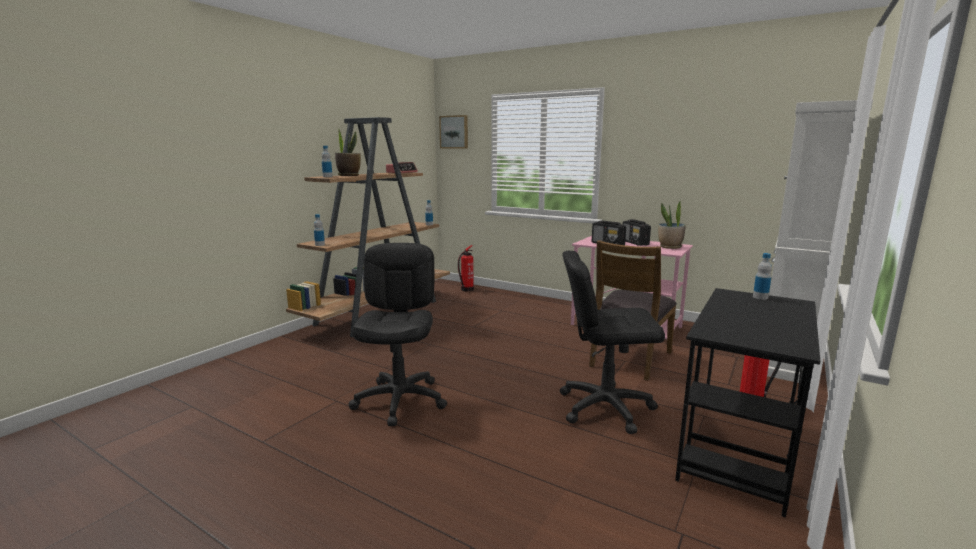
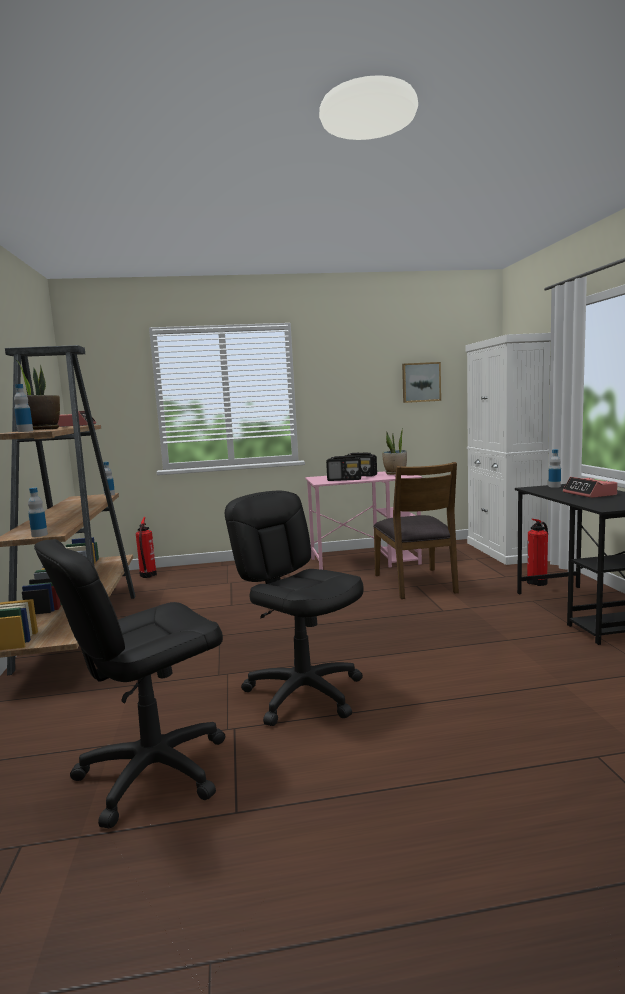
camera: 40 degrees left, 5 degrees down
picture [439,115,468,149] -> picture moved to [402,362,441,403]
black office chair [560,251,665,434] -> black office chair moved to [34,539,225,828]
none -> alarm clock [563,477,618,498]

